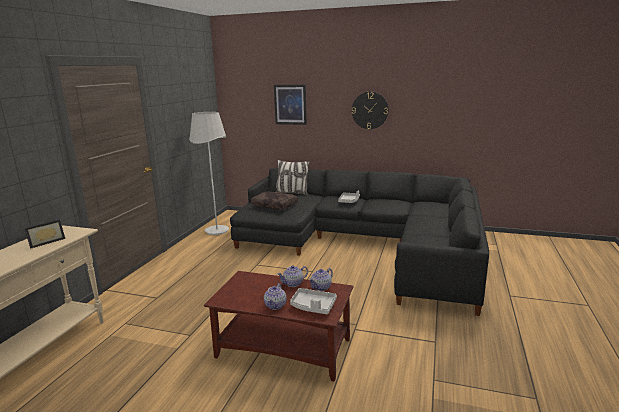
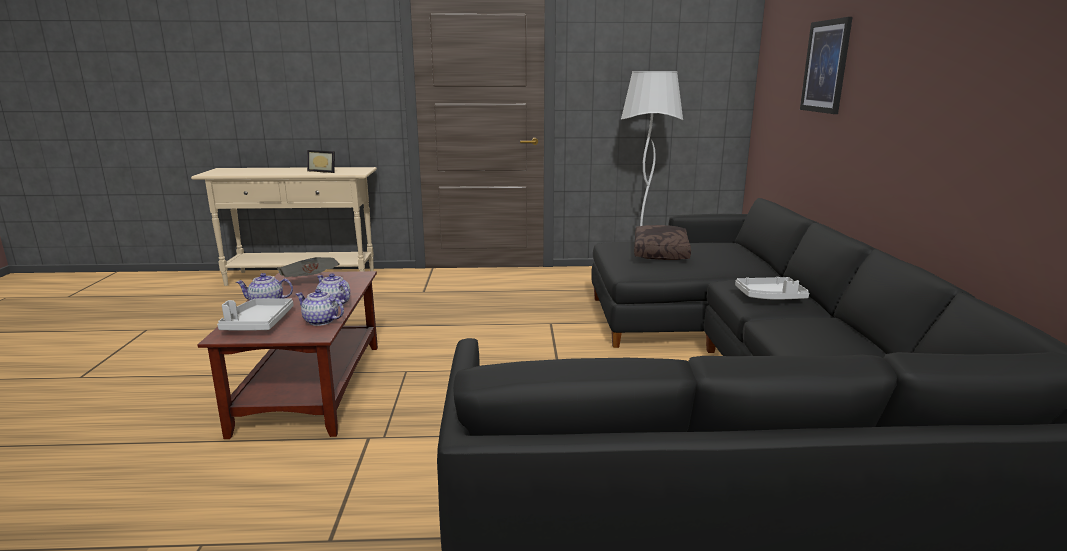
camera: 70 degrees right, 0 degrees up
pillow [276,160,310,195] -> none
wall clock [352,92,389,129] -> none
none -> newspaper [277,257,340,277]

